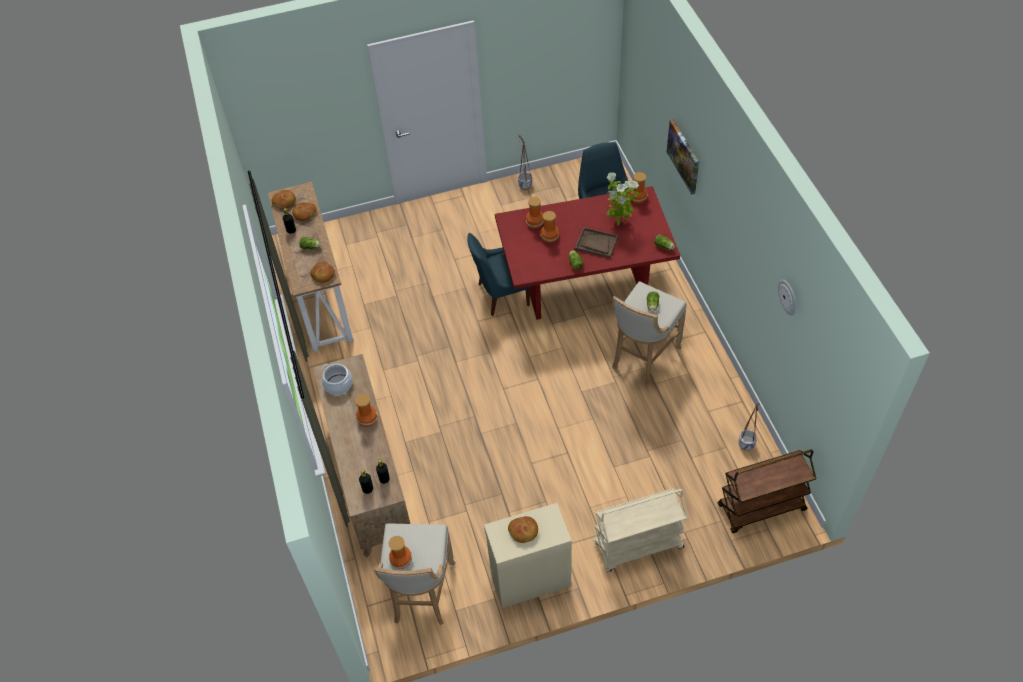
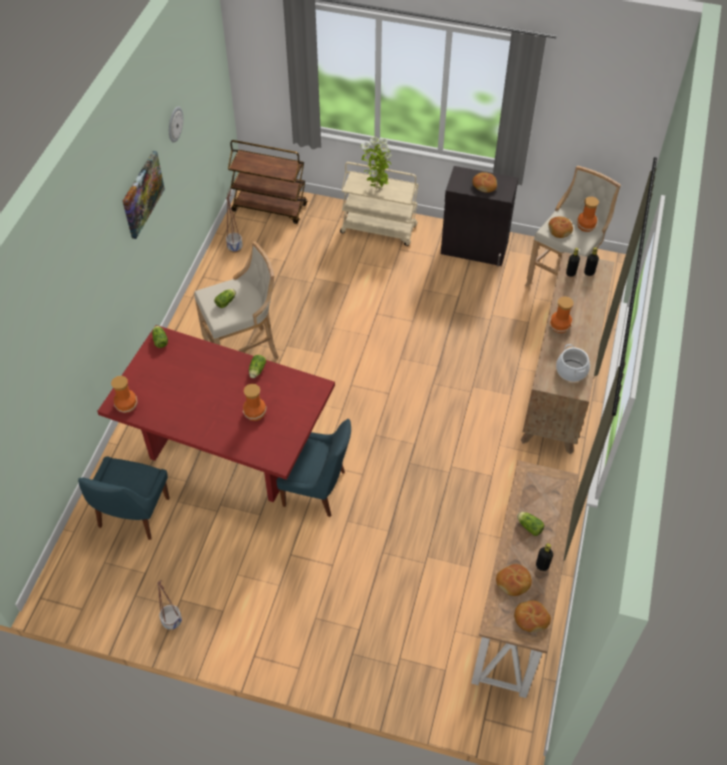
camera: 150 degrees left, 0 degrees up
bread [310,261,335,283] -> bread moved to [548,216,573,238]
beige cabinet [484,503,572,608] -> black cabinet [441,166,518,267]
vase [526,197,544,229] -> none
brown tray [575,227,619,258] -> none
potted plant [606,172,640,225] -> potted plant moved to [360,137,392,189]
picture [667,119,699,195] -> picture moved to [123,151,165,239]

